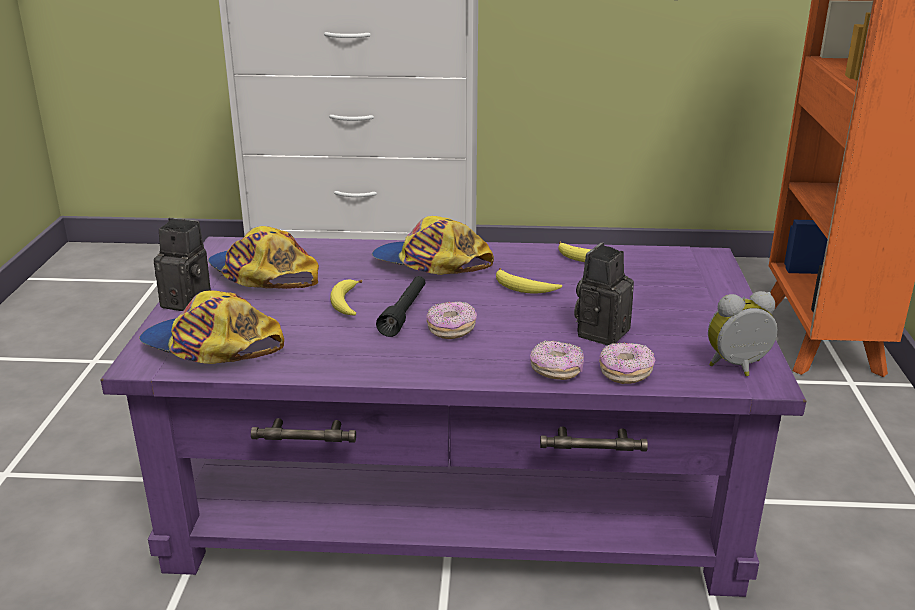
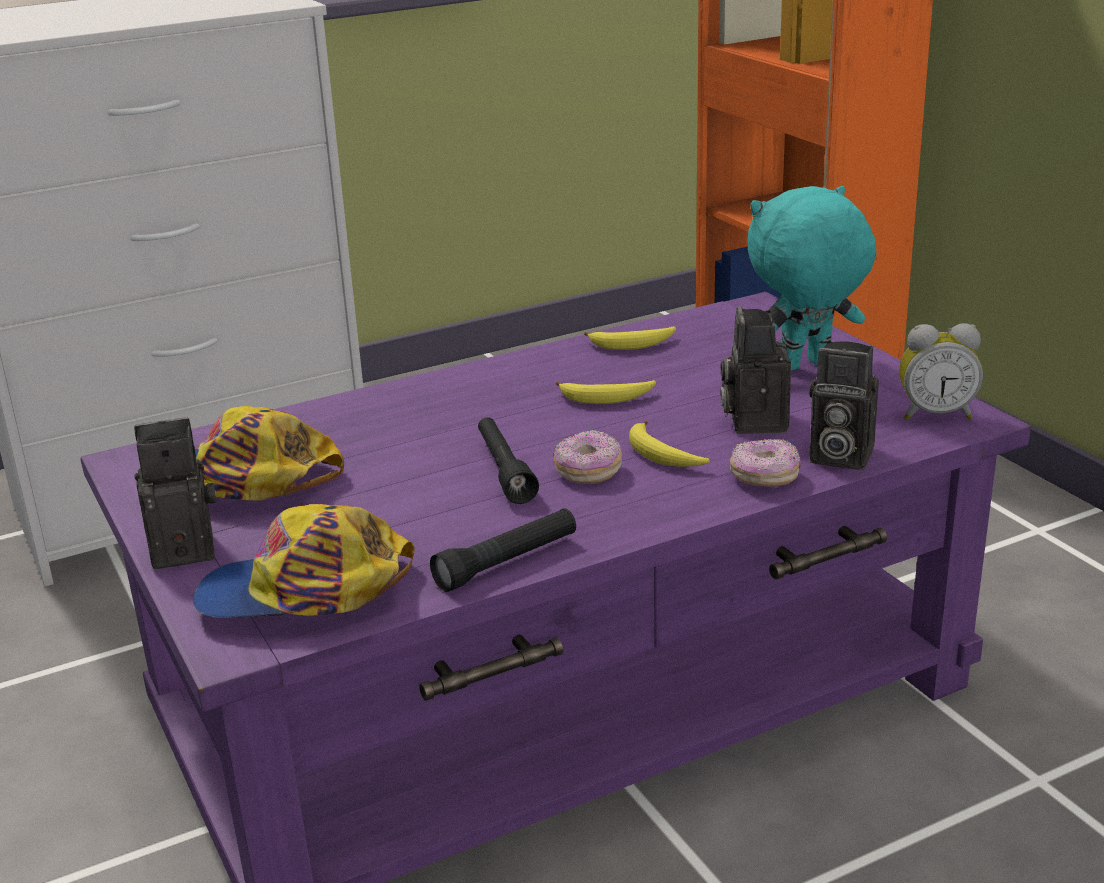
camera: 30 degrees left, 0 degrees up
banana [330,279,362,316] -> banana moved to [629,420,710,467]
cap [372,216,494,275] -> none
donut [599,342,655,384] -> camera [809,341,879,470]
alarm clock [708,291,777,376] -> alarm clock turned 135 degrees counterclockwise [899,323,983,420]
none -> black flashlight [430,508,576,592]
none -> turquoise plush toy [747,186,876,371]

